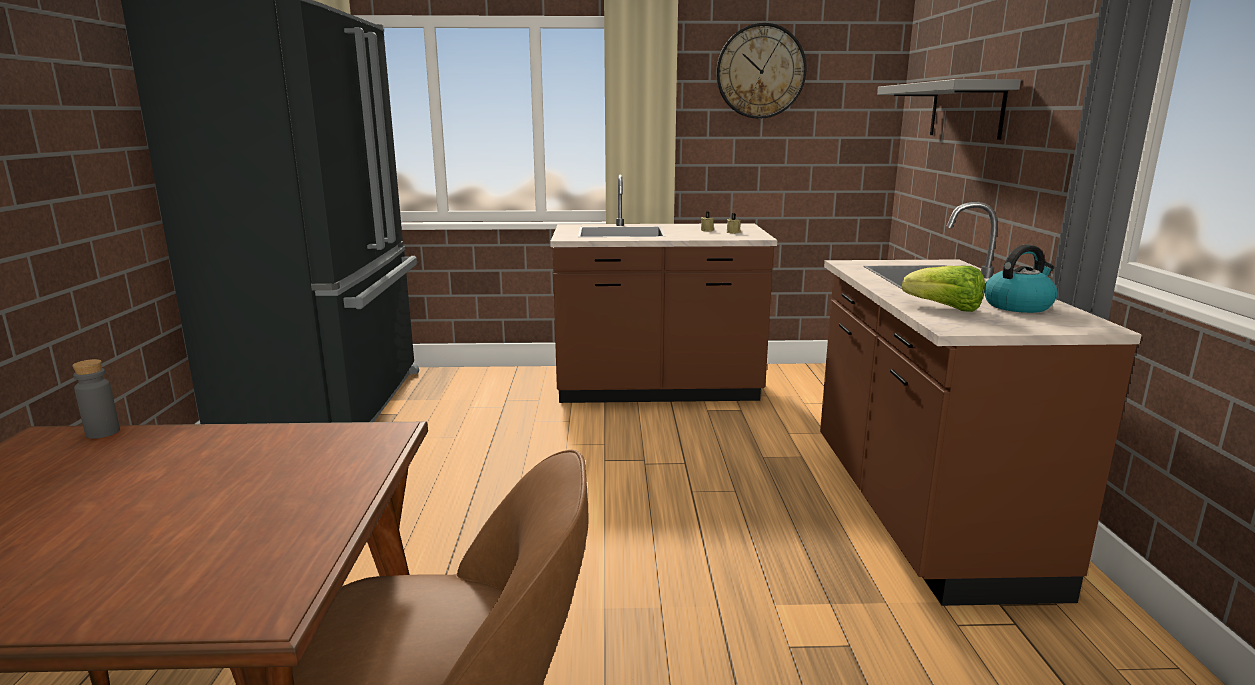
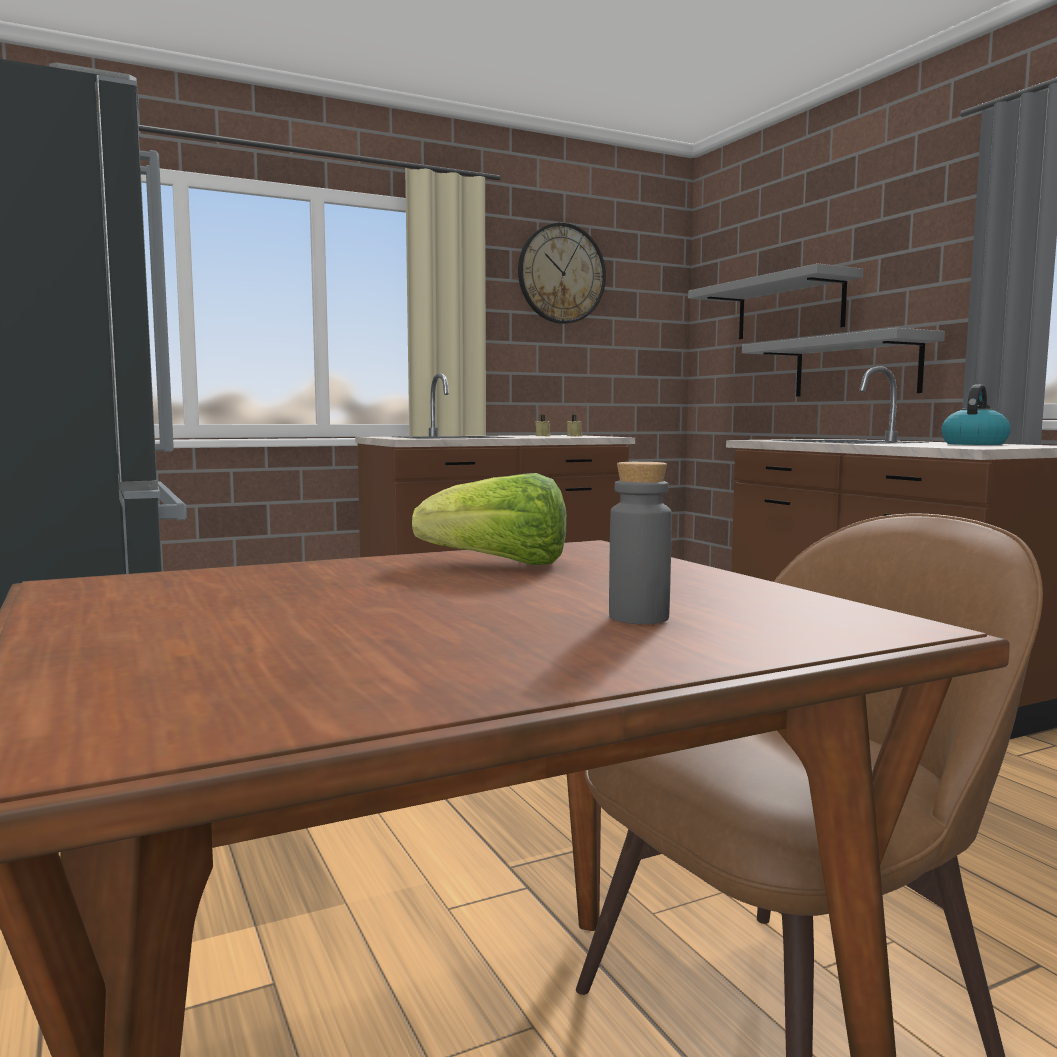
camera: 25 degrees left, 10 degrees down
grey bottle [72,359,120,439] -> grey bottle moved to [609,462,672,624]
lettuce [902,266,985,312] -> lettuce moved to [412,473,567,565]
none -> grey shelf [742,328,945,397]

